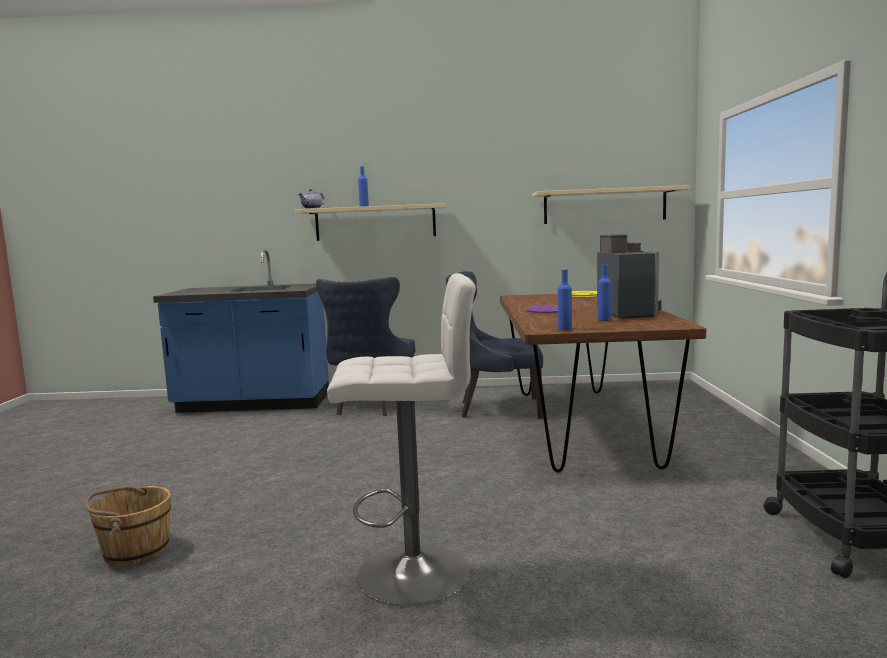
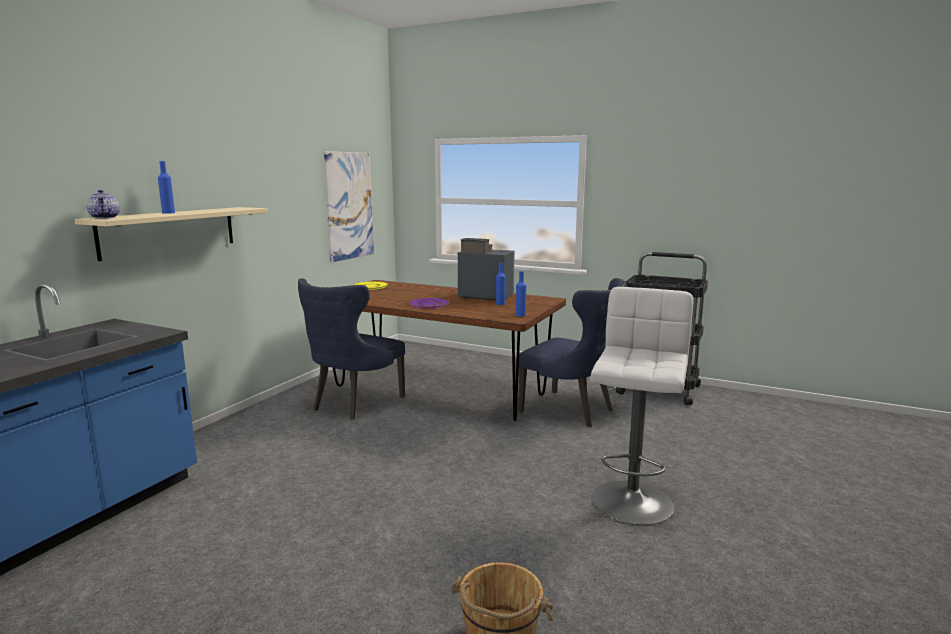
camera: 65 degrees left, 5 degrees up
blue chair [316,277,415,416] -> blue chair moved to [518,278,627,427]
beige shelf [532,185,690,224] -> picture [324,151,374,263]

